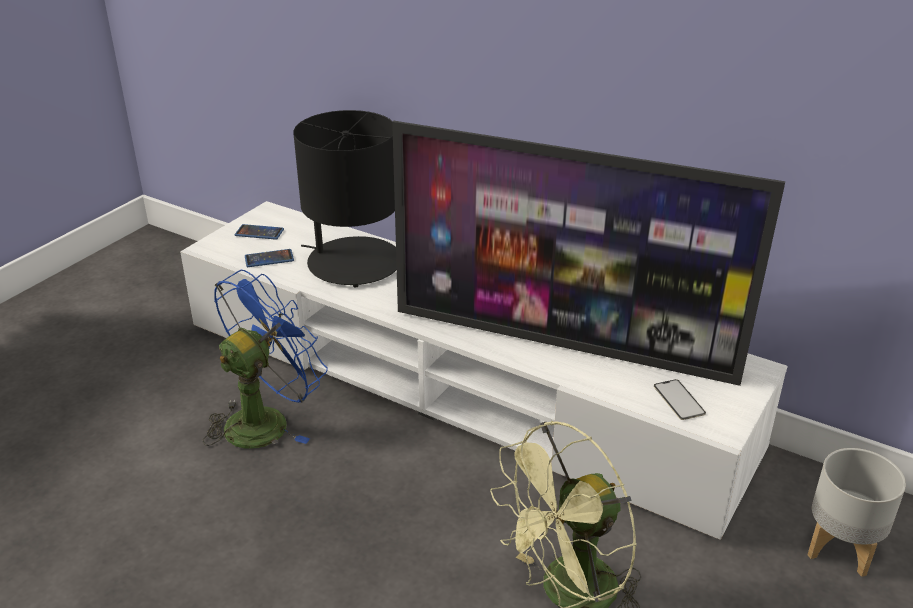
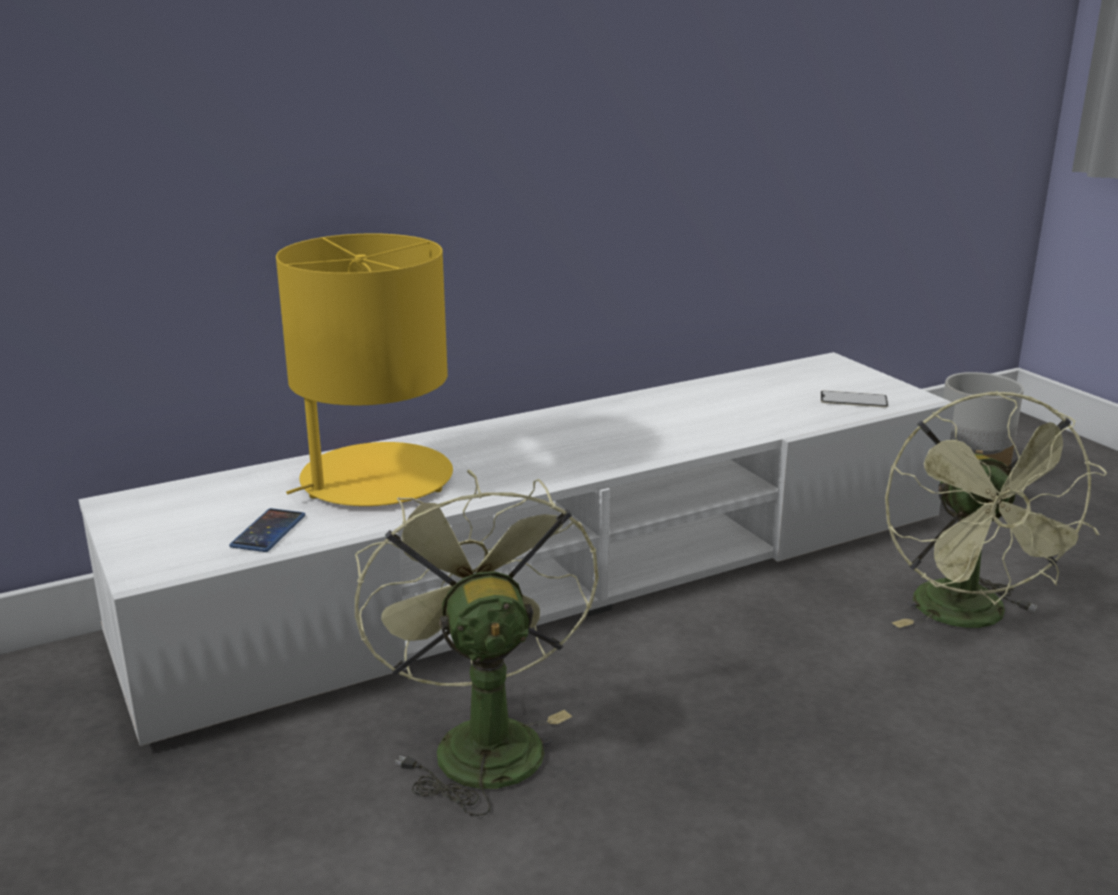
camera: 60 degrees left, 10 degrees down
blue fan [203,270,328,449] -> green fan [355,469,599,816]
phone [235,224,284,240] -> none
black table lamp [293,110,397,288] -> yellow table lamp [276,233,453,506]
television [392,121,785,386] -> none

